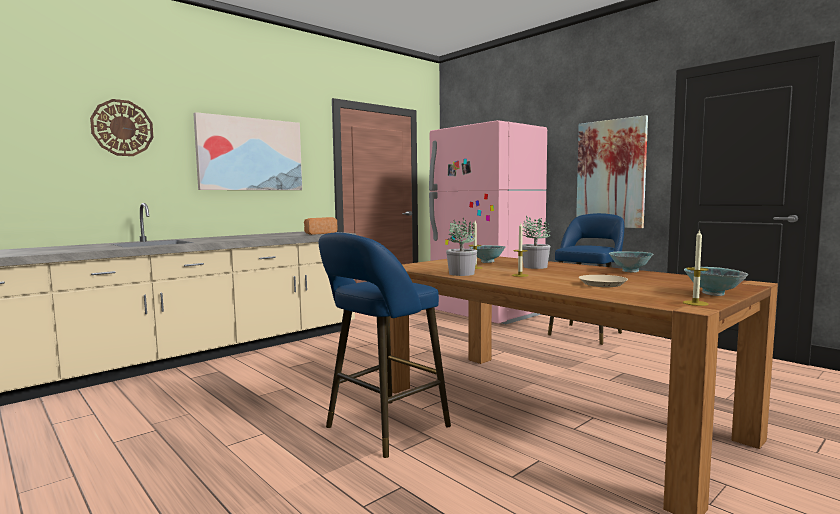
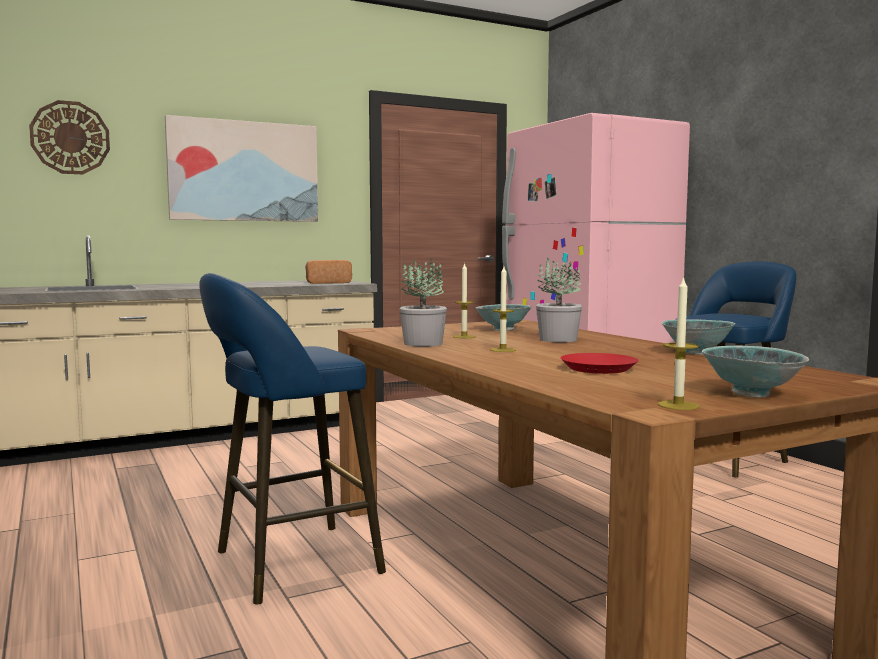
camera: 15 degrees right, 0 degrees up
picture [576,115,648,228] -> none
beige plate [579,275,628,287] -> red plate [560,353,639,374]

